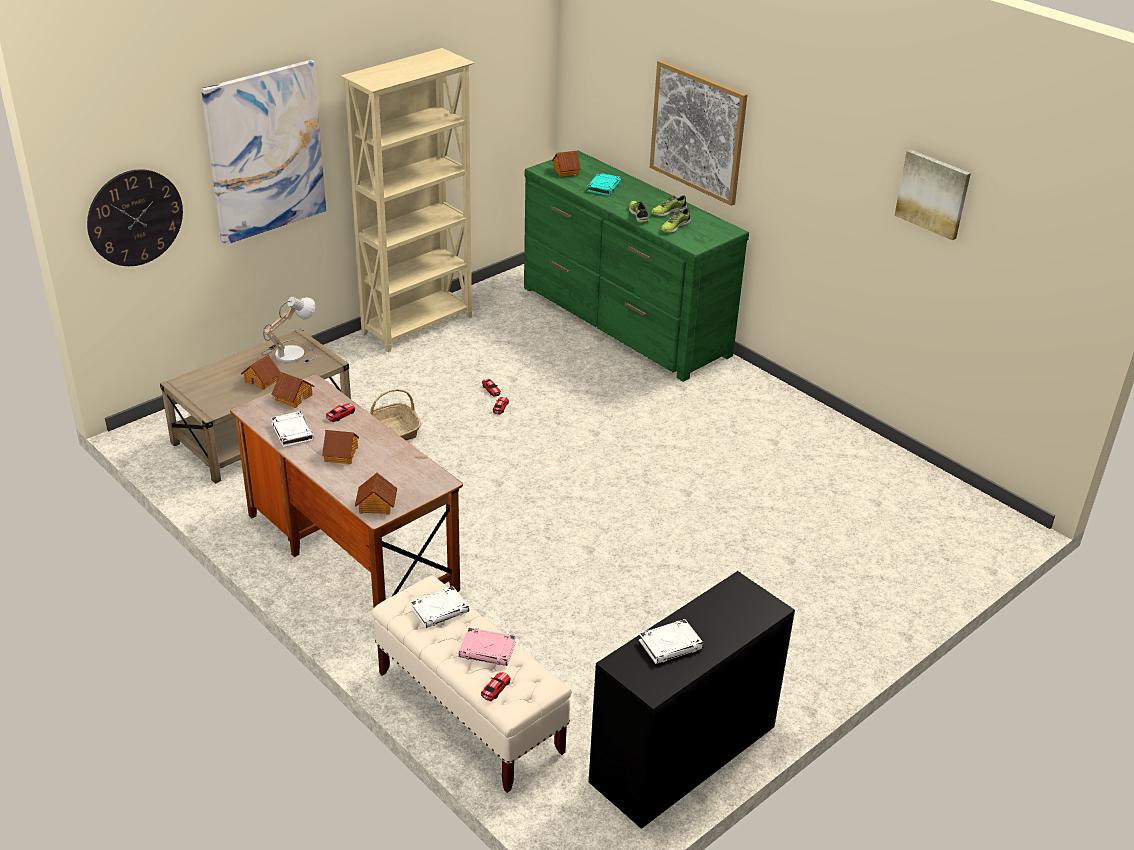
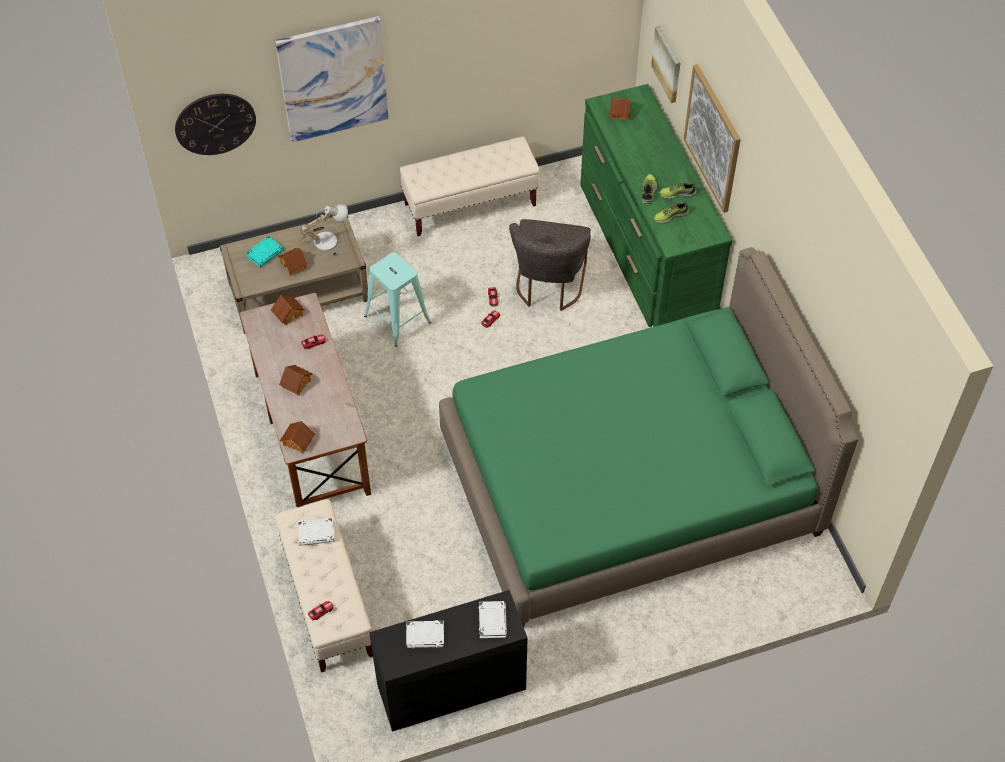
camera: 25 degrees right, 20 degrees up
white book [271,411,314,447] -> white book moved to [479,601,507,638]
beige bookcase [341,48,474,352] -> beige bench [400,137,539,236]
basket [370,389,421,440] -> turquoise stool [364,252,431,347]
pink book [459,628,516,666] -> none
turquoise book [587,173,621,196] -> turquoise book moved to [246,236,284,267]
picture [894,149,971,241] -> picture moved to [651,26,680,103]
none -> green bed [439,247,858,627]
none -> grey chair [509,219,591,311]

